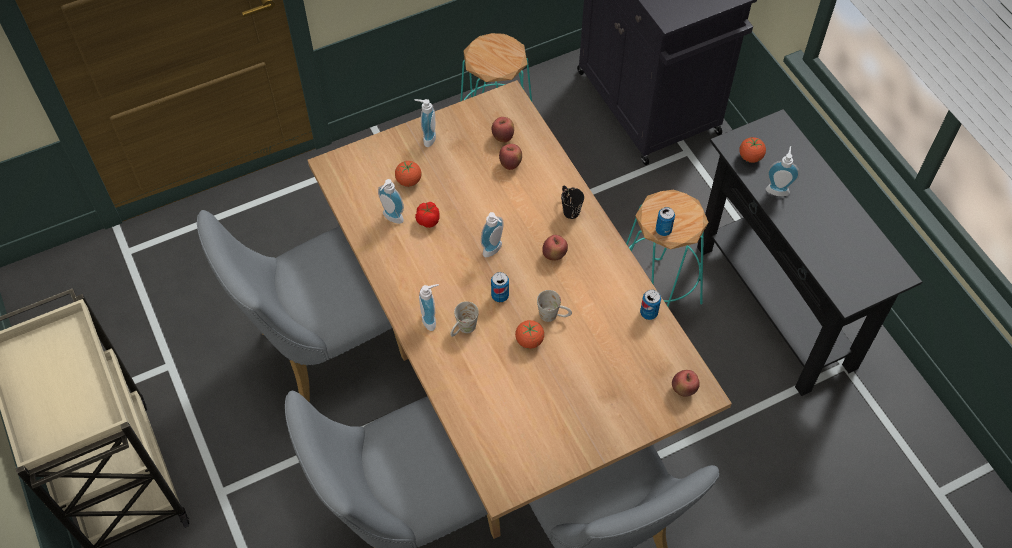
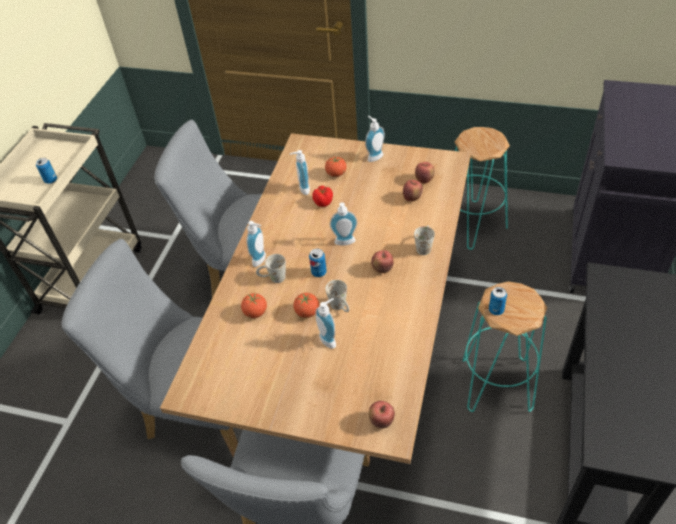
camera: 45 degrees right, 10 degrees down
black mug [561,186,584,219] -> white mug [414,225,435,255]
can [640,290,661,320] -> can moved to [36,158,57,184]
tomato [739,137,766,163] -> tomato moved to [241,293,267,318]
soap dispenser [766,146,800,196] -> soap dispenser moved to [316,298,336,349]

